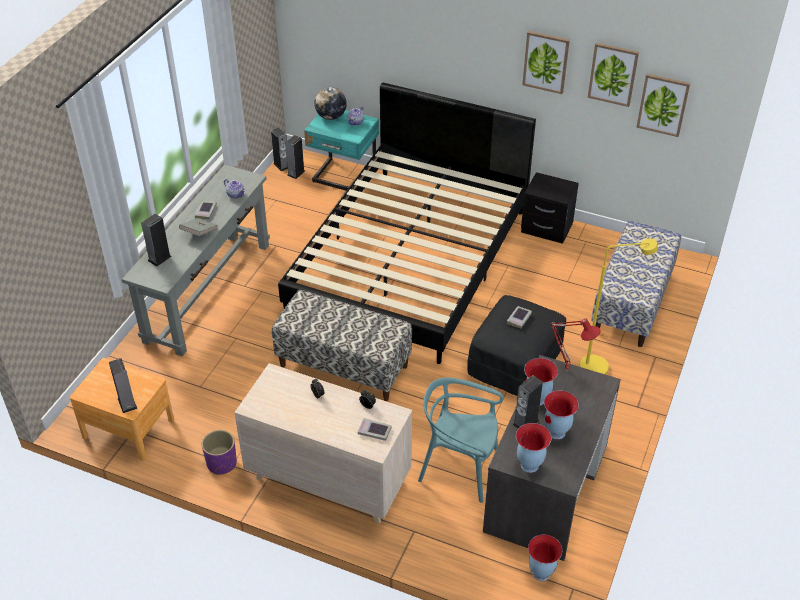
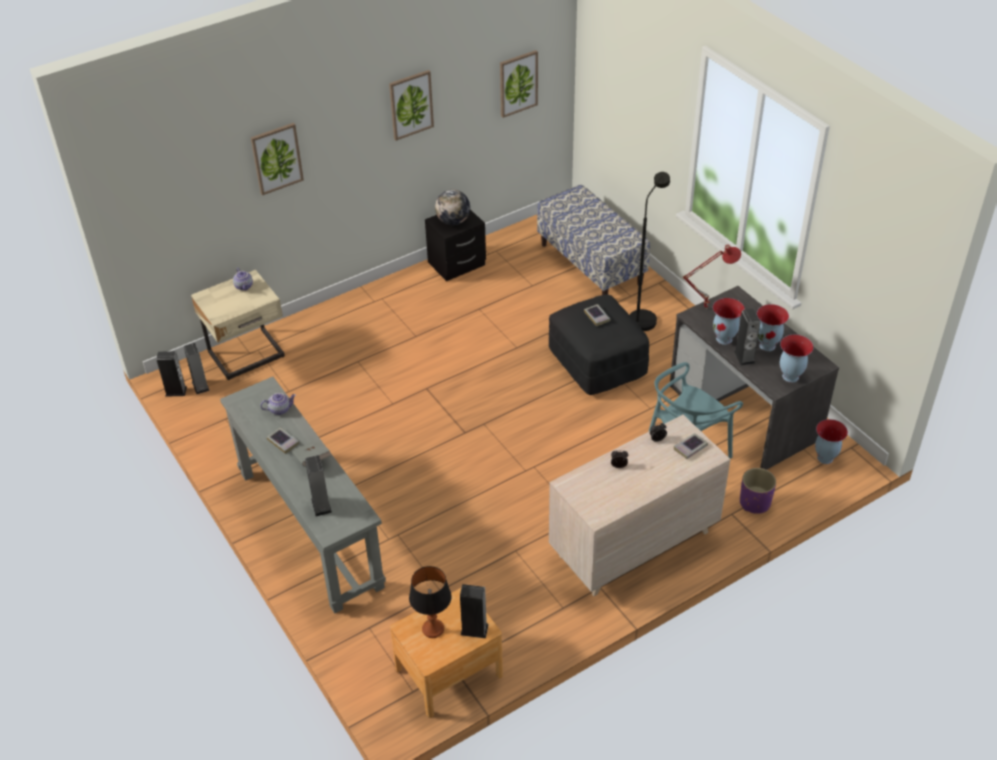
camera: 55 degrees left, 0 degrees up
purple planter [202,430,237,475] -> purple planter moved to [740,468,776,514]
bench [272,290,412,401] -> none
black bed [278,83,536,364] -> none
turquoise nightstand [304,110,379,191] -> beige nightstand [191,270,285,380]
globe [314,87,347,120] -> globe moved to [435,189,470,225]
yellow floor lamp [579,238,658,375] -> black floor lamp [630,172,670,331]
picture [588,43,639,107] -> picture moved to [251,123,304,195]
none -> table lamp [409,566,452,638]

